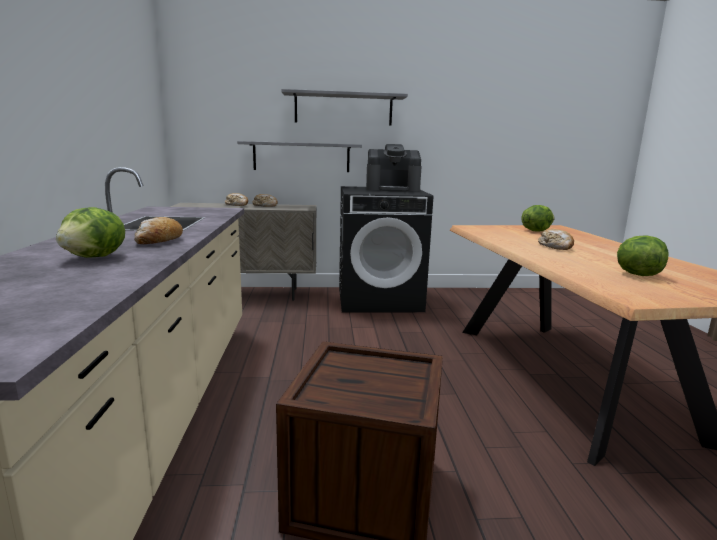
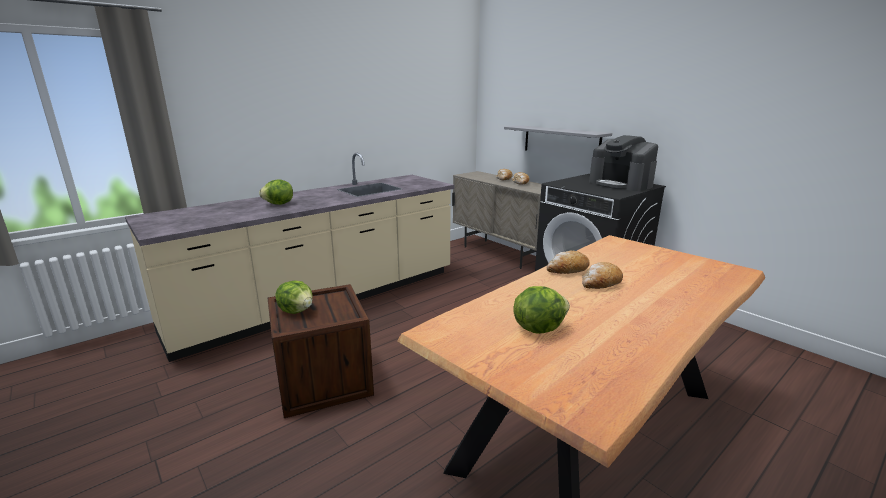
camera: 55 degrees right, 5 degrees up
bread [134,217,183,244] -> bread moved to [547,251,590,274]
grey shelf [281,89,408,125] -> none
lettuce [522,205,555,232] -> lettuce moved to [276,281,313,314]

